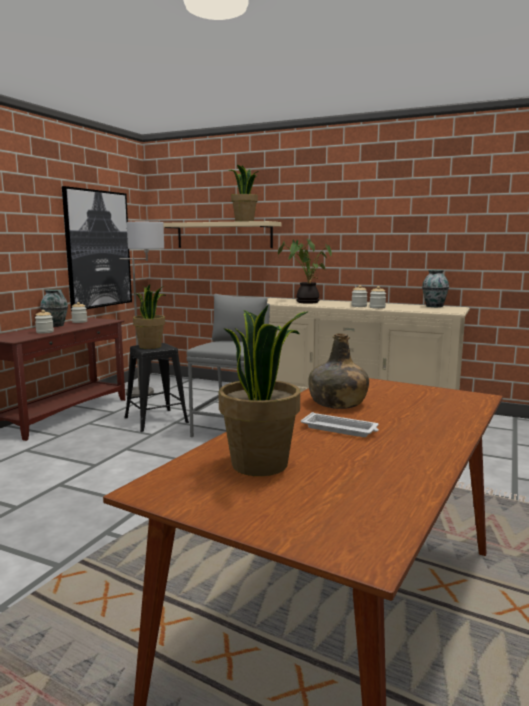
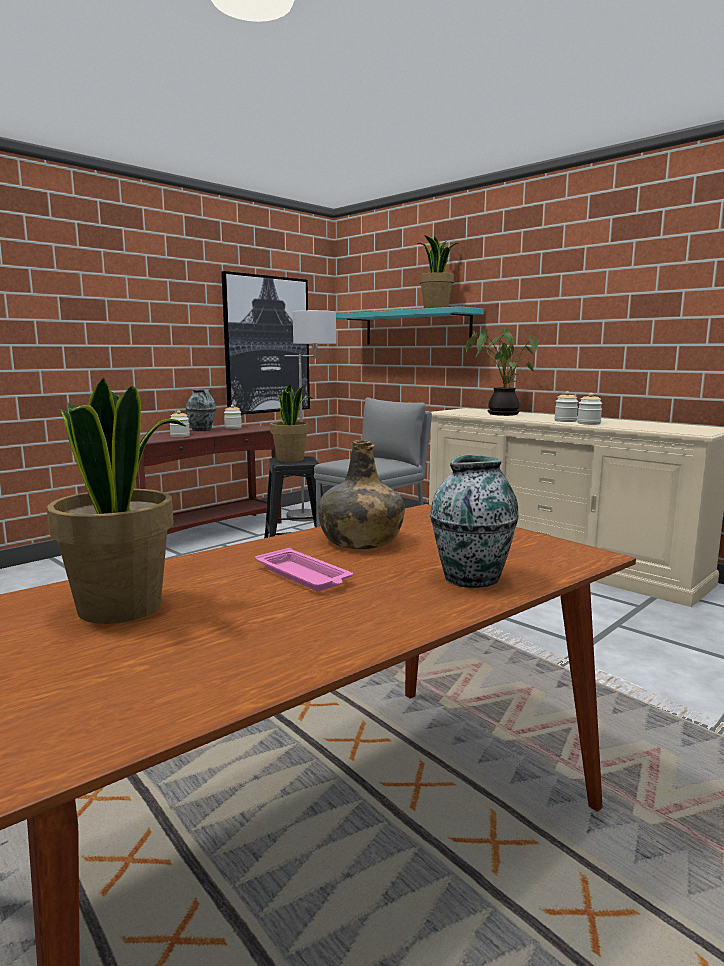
camera: 20 degrees right, 0 degrees up
beige shelf [163,221,282,248] -> turquoise shelf [336,306,484,344]
white tray [301,412,379,437] -> pink tray [255,548,353,591]
vase [422,270,449,307] -> vase moved to [430,455,519,588]

